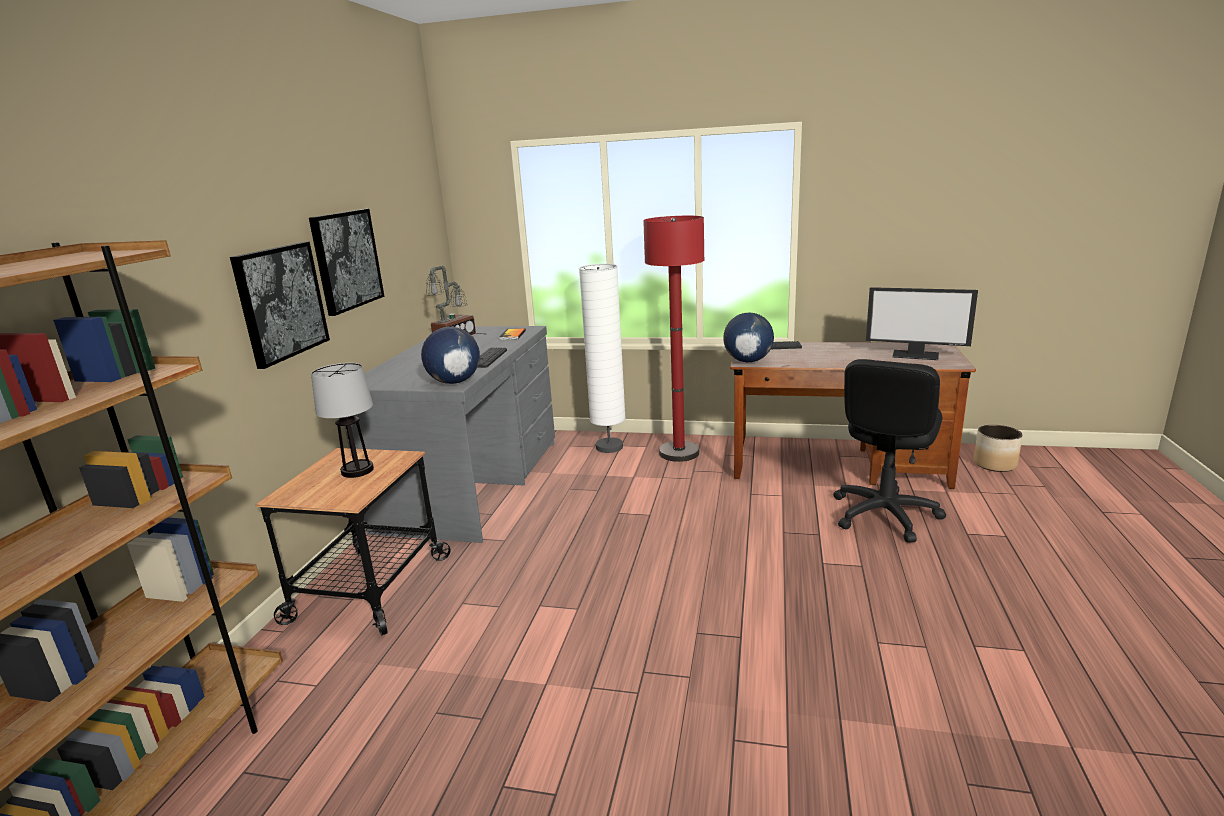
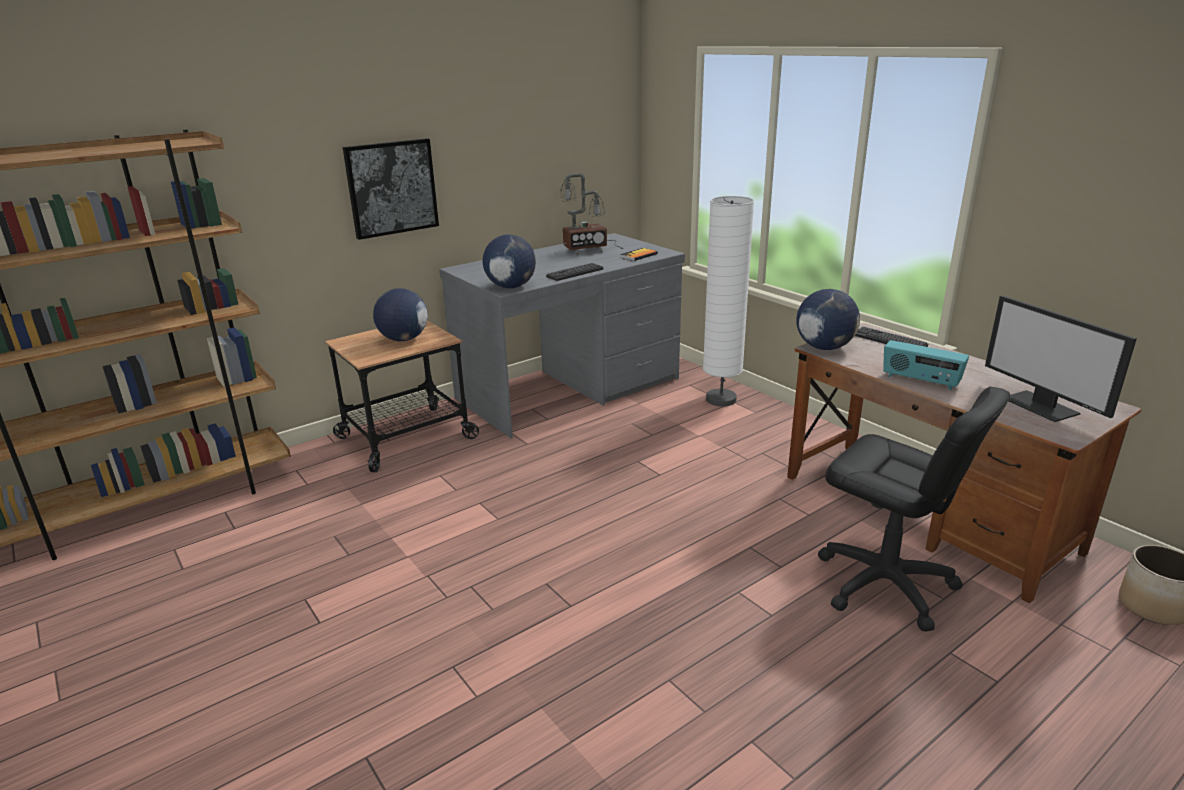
camera: 40 degrees right, 5 degrees up
picture [309,209,385,316] -> none
table lamp [311,363,374,478] -> globe [373,288,428,341]
red floor lamp [643,216,704,462] -> none
black office chair [833,359,946,543] -> black office chair turned 120 degrees counterclockwise [818,386,1010,632]
none -> radio [883,340,969,390]

